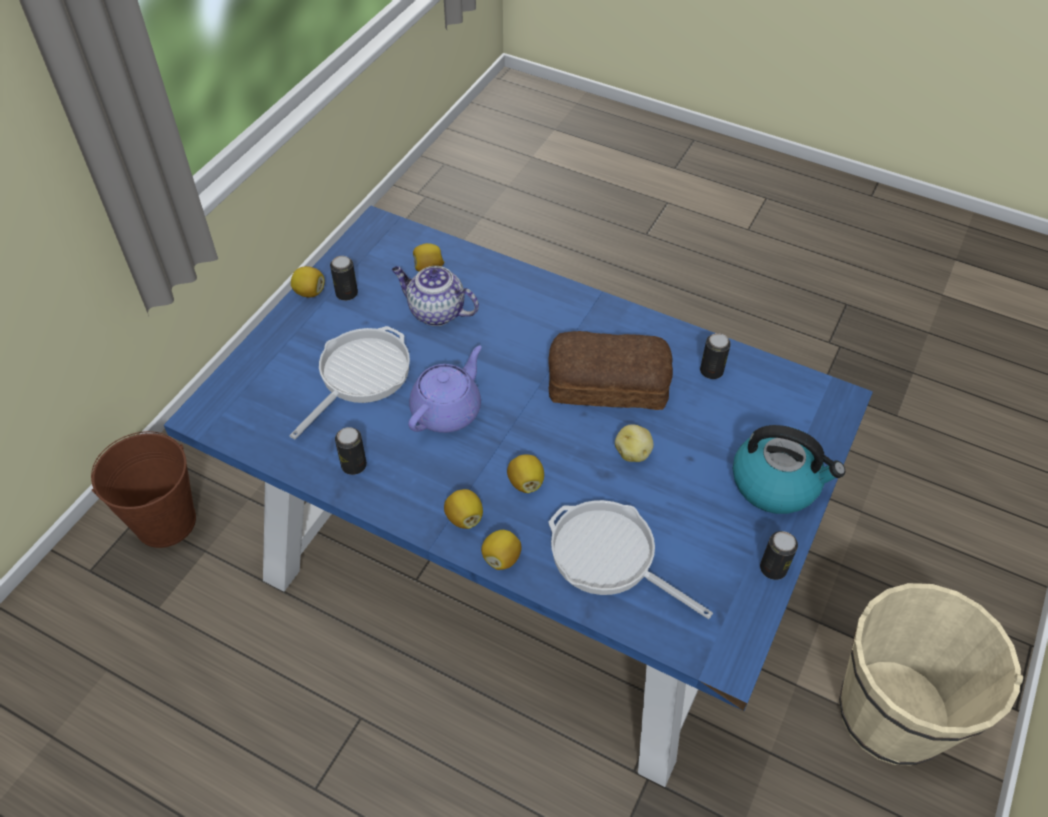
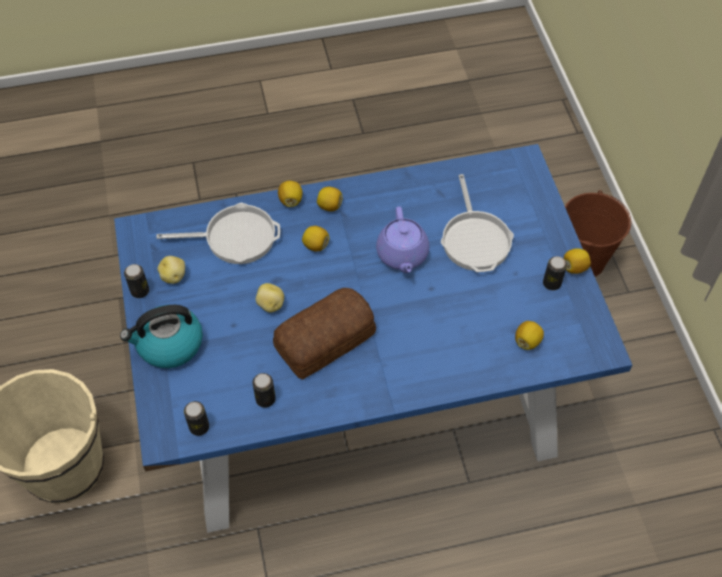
camera: 140 degrees right, 5 degrees up
can [335,427,367,475] -> can moved to [184,401,209,436]
teapot [392,266,479,326] -> none
none -> potato [157,256,185,284]

